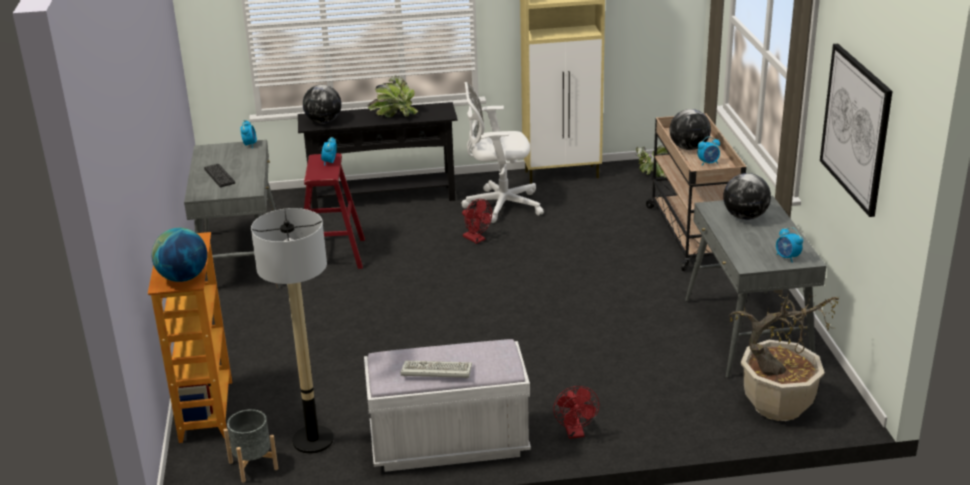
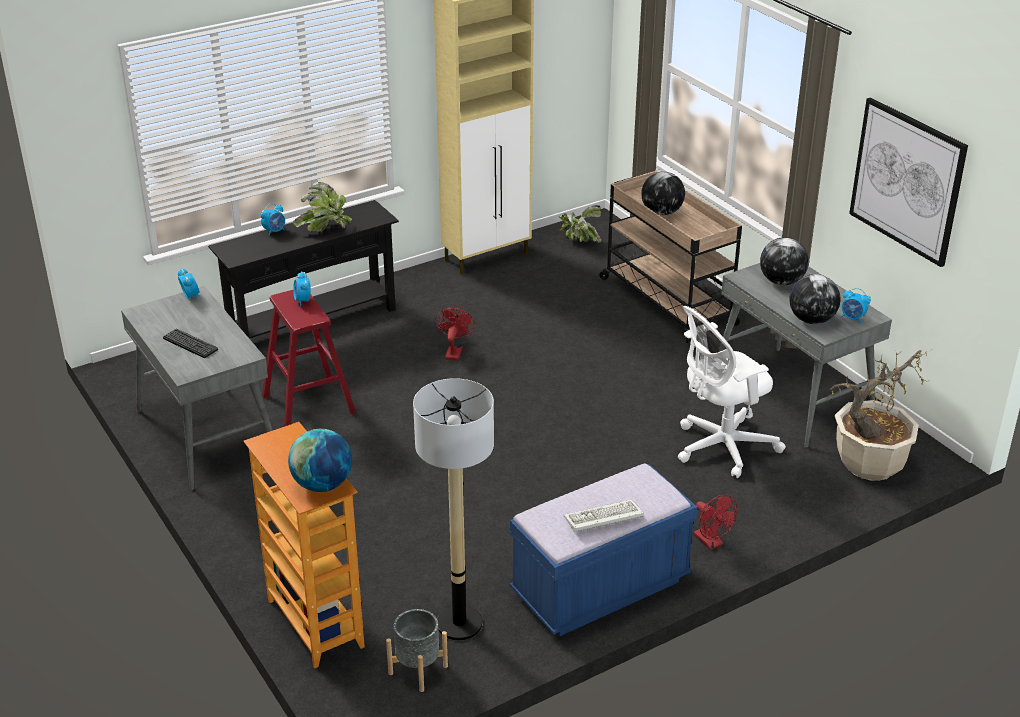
camera: 25 degrees left, 5 degrees up
globe [303,85,341,123] -> globe moved to [789,274,841,324]
white bench [364,339,531,472] -> blue bench [510,463,697,636]
white office chair [461,82,544,223] -> white office chair moved to [678,306,786,478]
red fan [462,199,492,244] -> red fan turned 105 degrees counterclockwise [435,308,475,361]
alarm clock [698,136,720,166] -> alarm clock moved to [260,203,285,236]

